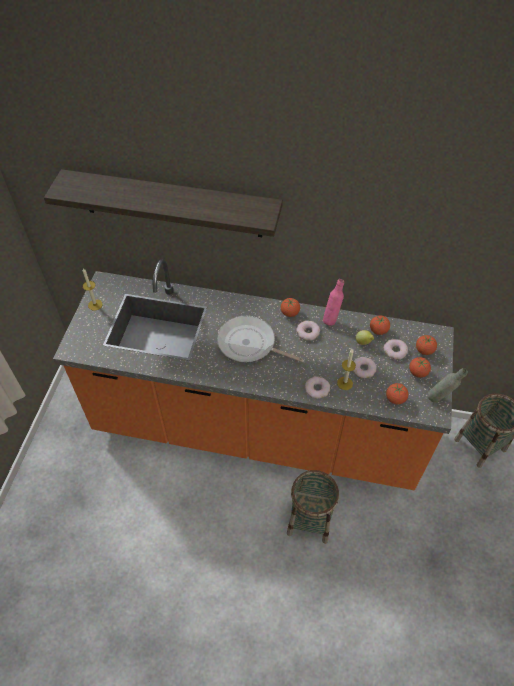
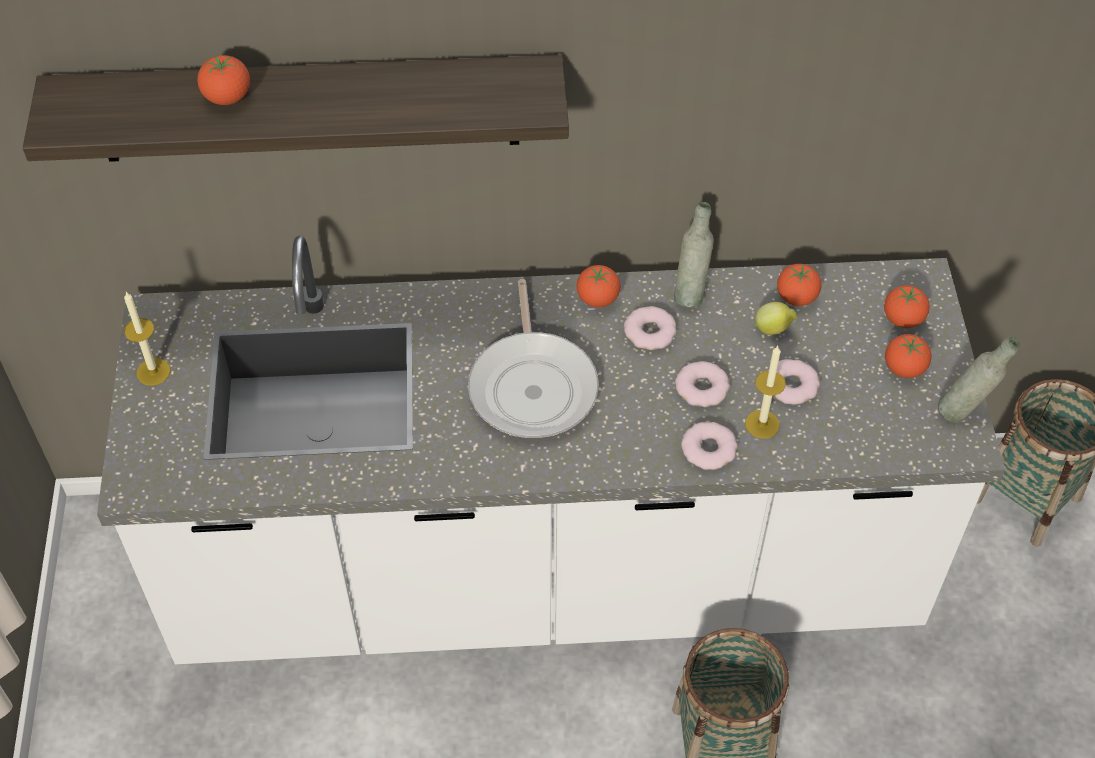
camera: 15 degrees left, 0 degrees up
orange counter [53,259,454,490] -> white counter [97,235,1005,664]
frying pan [217,316,303,362] -> frying pan turned 105 degrees counterclockwise [468,279,599,438]
pink bottle [323,279,344,326] -> grey bottle [674,202,714,308]
donut [384,339,408,359] -> donut moved to [675,361,730,407]
tomato [386,383,408,404] -> tomato moved to [197,55,250,105]

